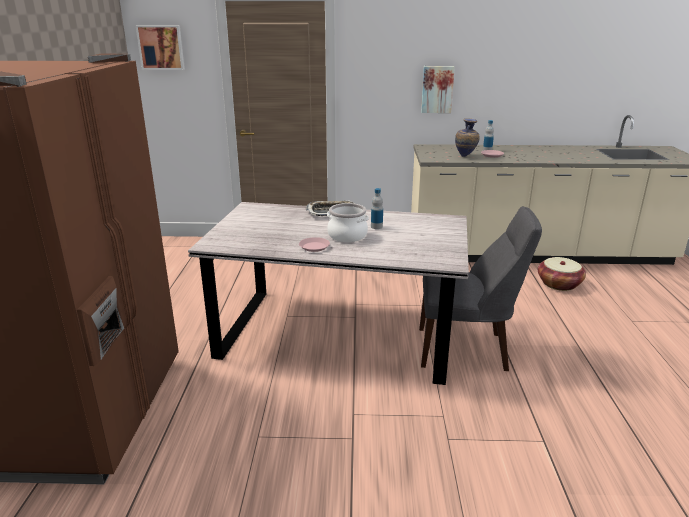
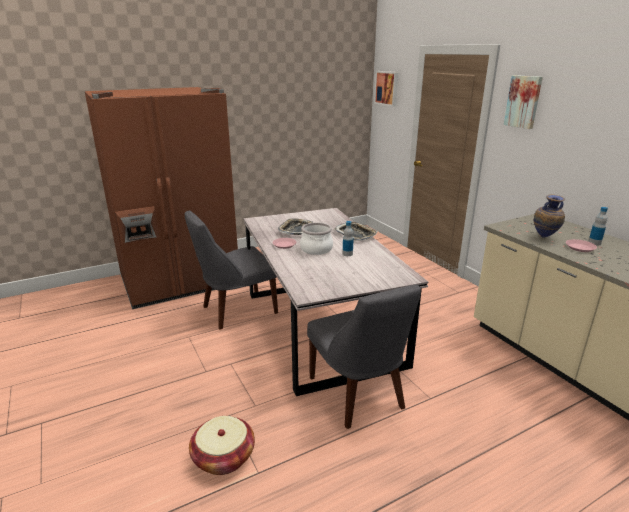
camera: 60 degrees right, 0 degrees up
picture [421,66,455,113] -> picture moved to [504,75,543,129]
basket [538,257,586,291] -> basket moved to [189,416,255,475]
none -> grey chair [185,211,278,330]
none -> tray [278,218,314,235]

